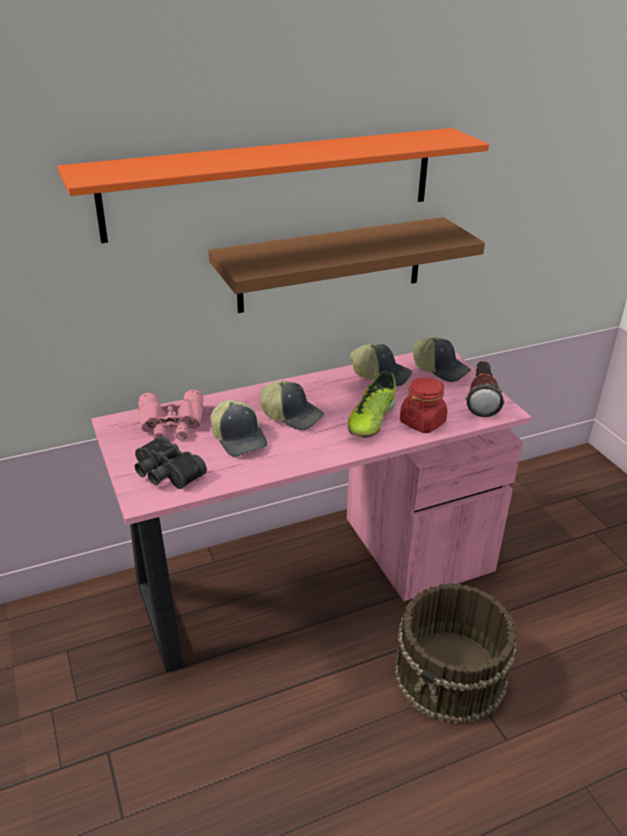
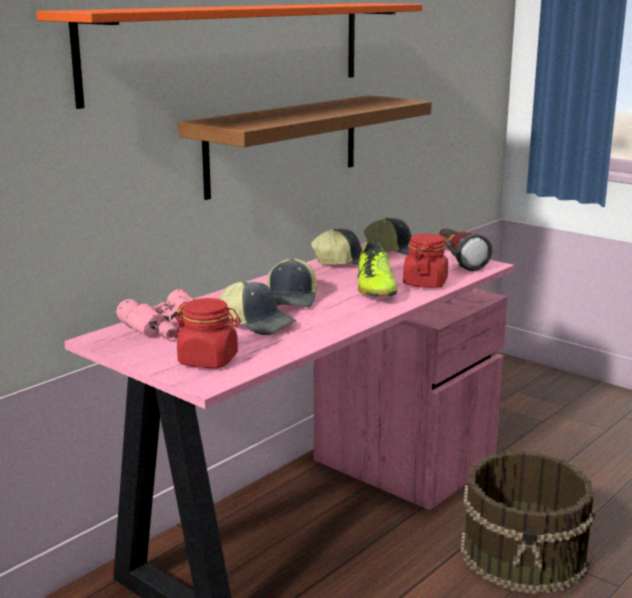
camera: 25 degrees left, 15 degrees down
black binoculars [135,436,207,489] -> red jar [175,298,241,368]
cap [259,381,324,430] -> cap turned 90 degrees clockwise [267,258,317,307]

